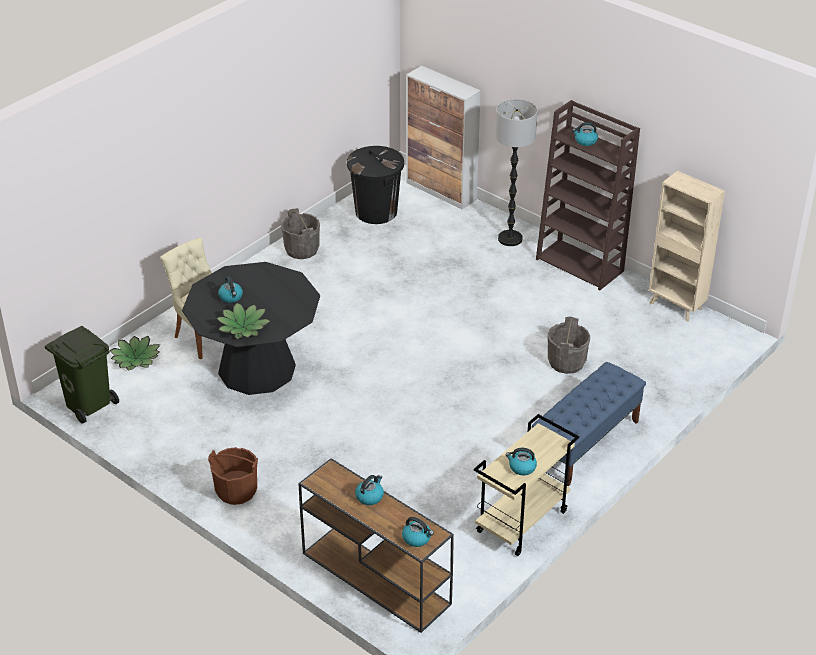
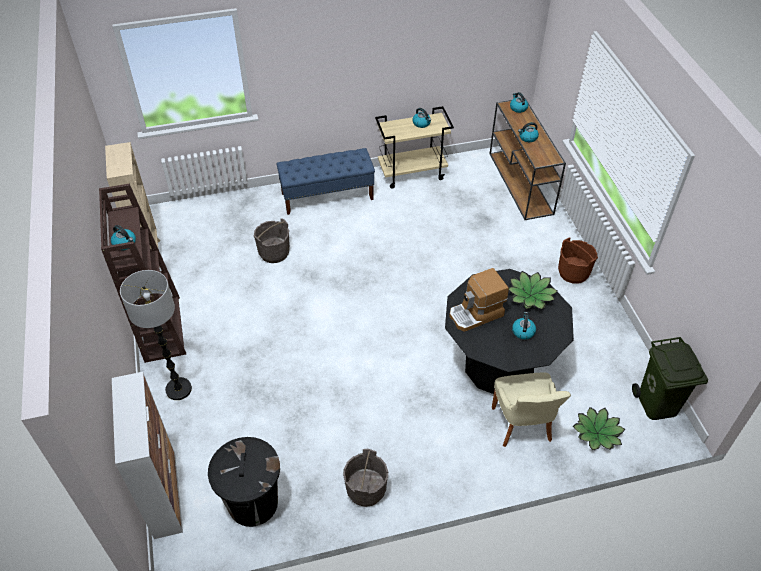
camera: 145 degrees left, 10 degrees up
none -> coffee machine [449,268,509,332]

